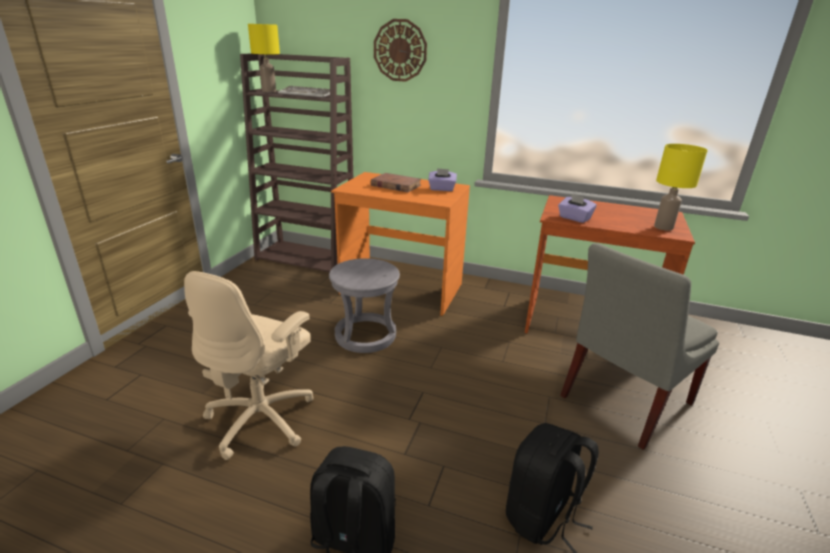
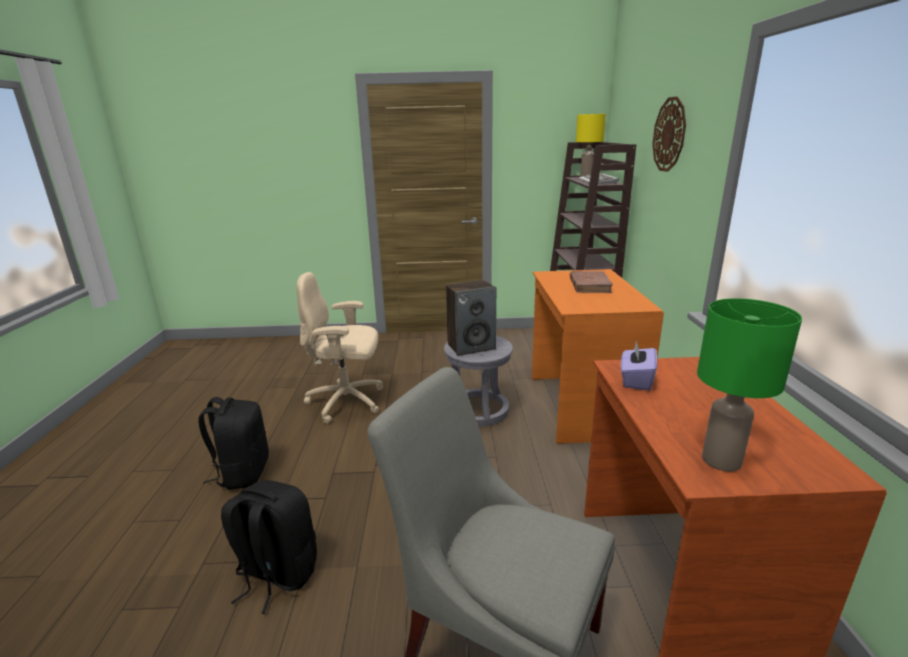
camera: 70 degrees right, 5 degrees down
purple tissue box [428,168,457,191] -> none
yellow table lamp [654,144,708,231] -> green table lamp [697,298,802,472]
none -> speaker [446,280,496,356]

